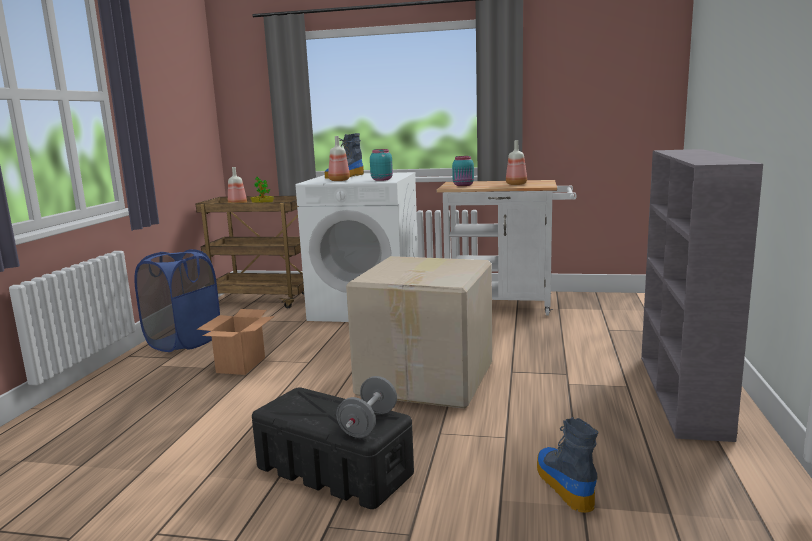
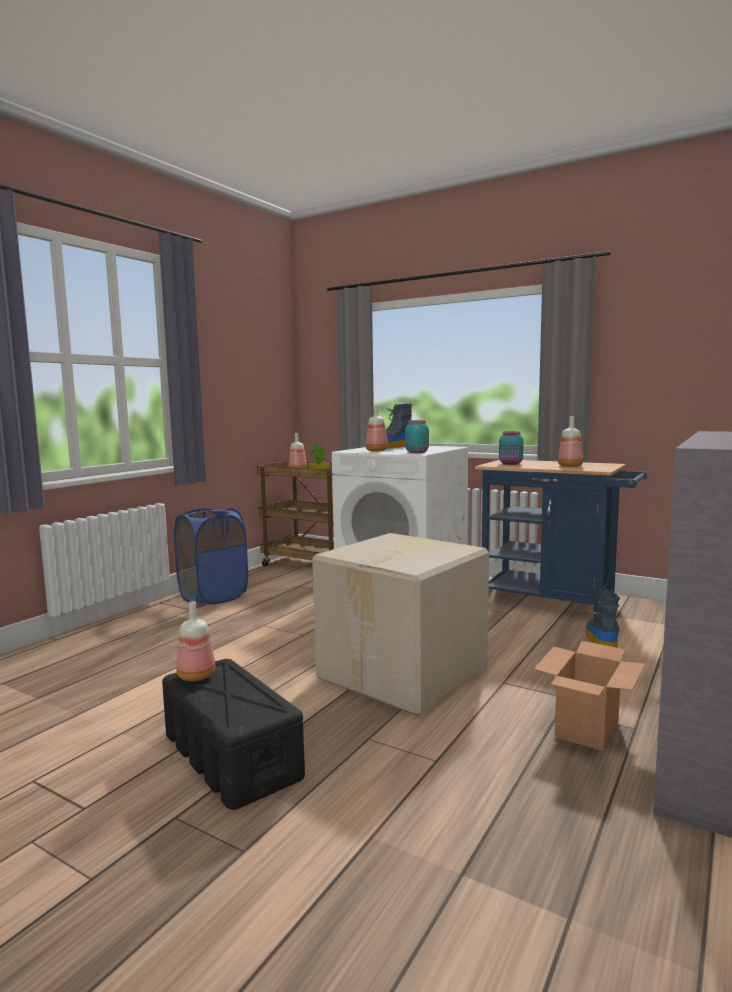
camera: 20 degrees right, 5 degrees down
cardboard box [197,309,275,375] -> cardboard box moved to [534,641,645,751]
grey dumbbell [336,376,397,438] -> none
white cart [436,180,577,316] -> blue cart [475,460,647,617]
boot [537,417,599,513] -> boot moved to [585,590,620,648]
none -> bottle [176,601,215,681]

